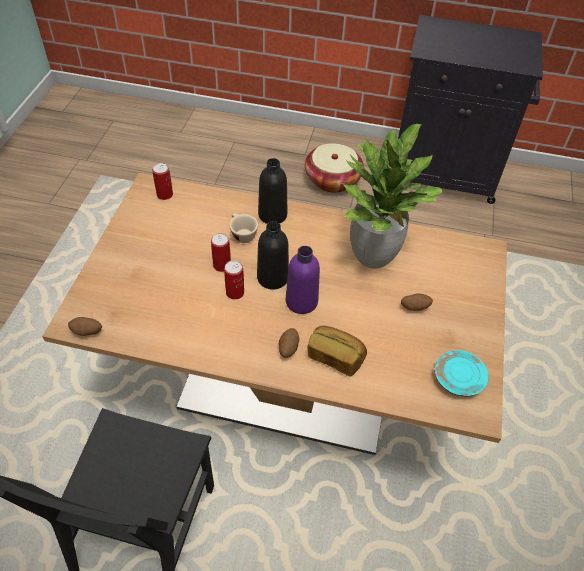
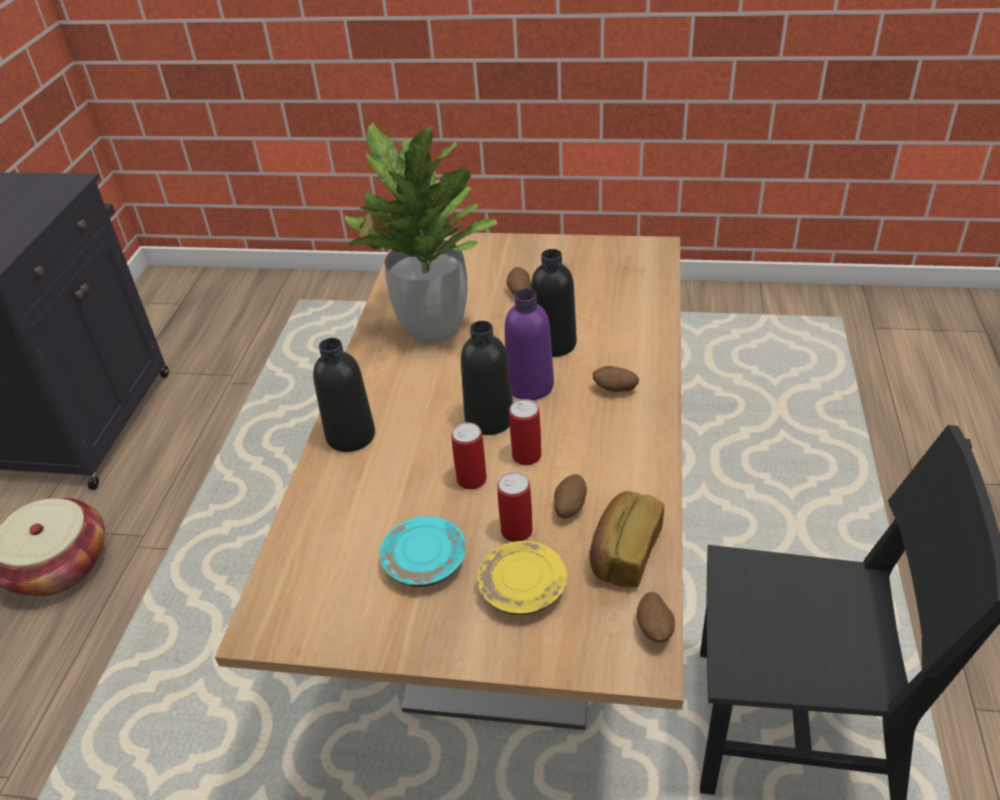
camera: 90 degrees left, 10 degrees down
can [152,163,173,200] -> can moved to [497,472,533,542]
beige cup [229,213,258,243] -> none
bread [308,326,367,377] -> bread moved to [590,491,664,588]
turquoise plate [435,350,488,397] -> turquoise plate moved to [380,516,466,587]
none -> yellow plate [477,541,567,615]
none -> black bottle [531,249,577,357]
none -> potato [554,474,587,519]

